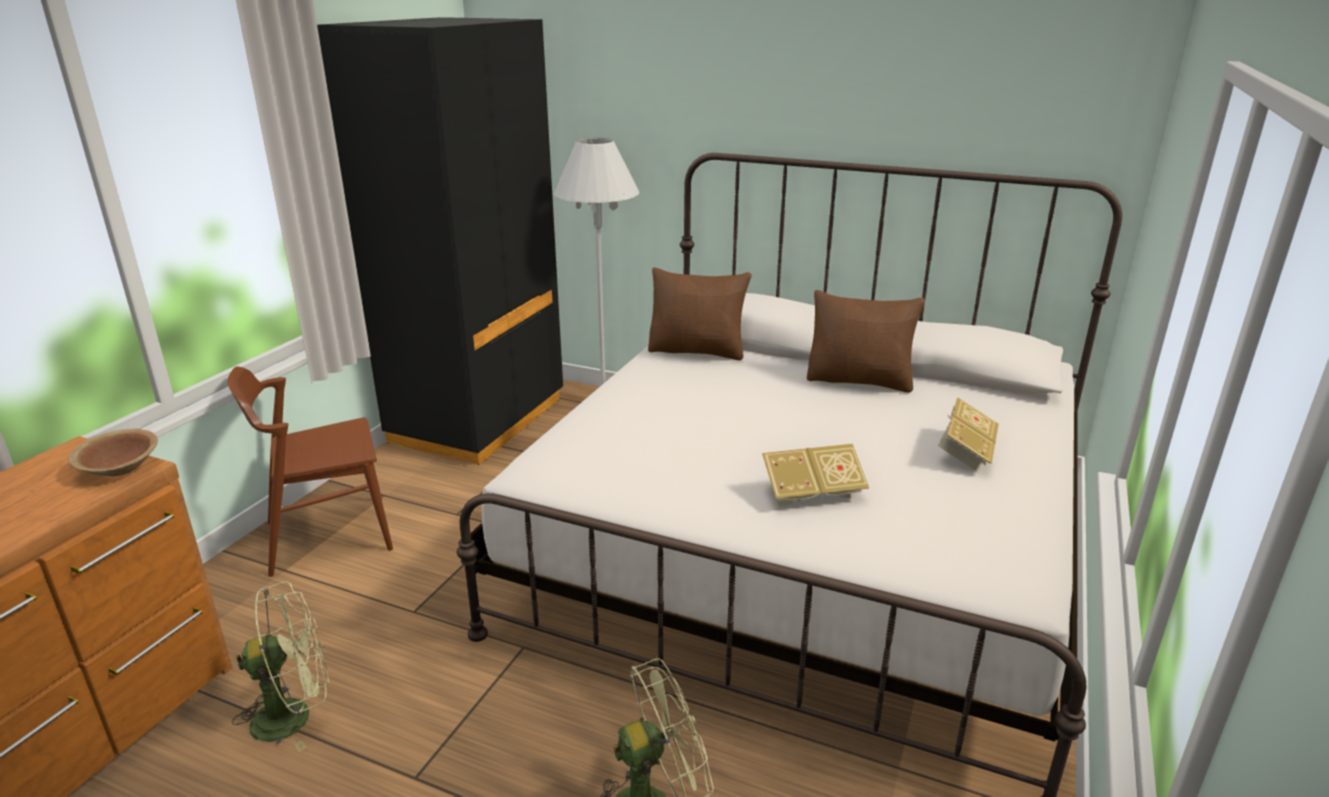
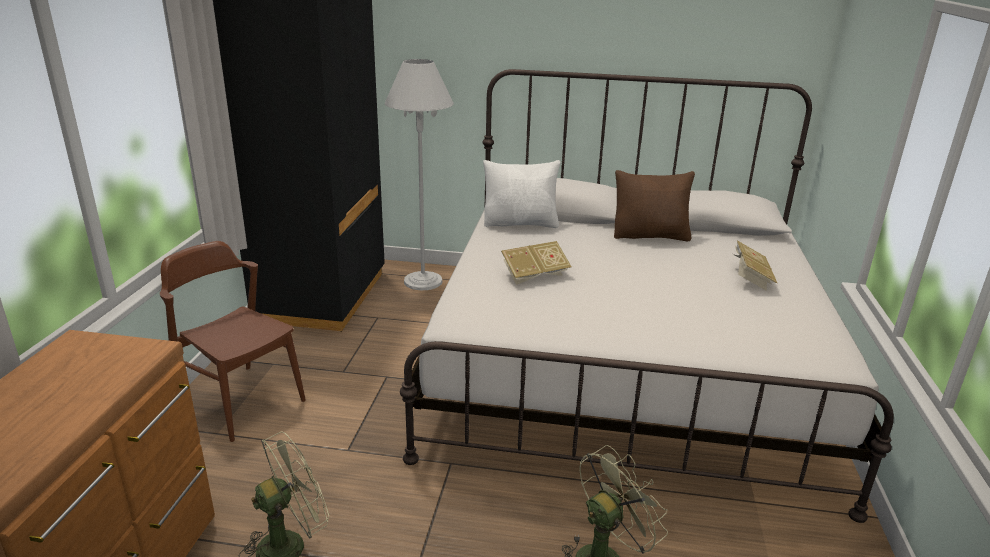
camera: 15 degrees left, 0 degrees up
brown bowl [68,429,158,477] -> none
brown chair [228,366,393,577] -> brown chair turned 75 degrees clockwise [160,241,306,442]
brown pillow [648,268,752,360] -> white pillow [483,160,560,228]
book [762,444,869,507] -> book moved to [501,241,571,285]

